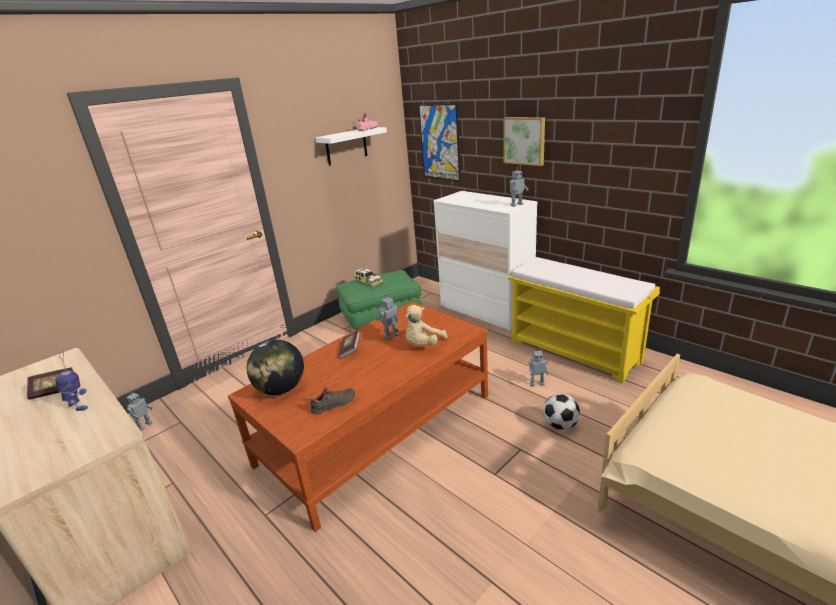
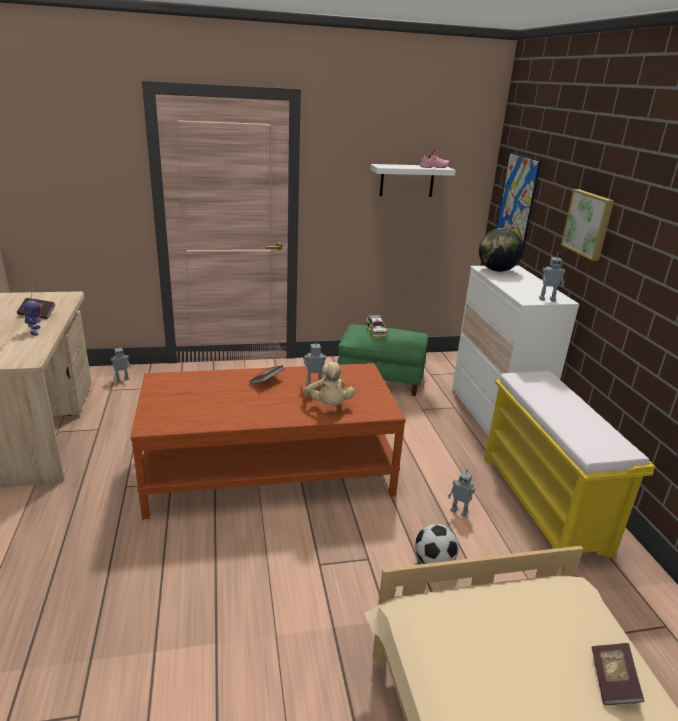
camera: 30 degrees right, 0 degrees up
globe [247,340,304,395] -> globe moved to [479,228,523,272]
black shoe [308,386,356,415] -> none
beige plush toy [405,305,447,346] -> beige plush toy turned 90 degrees counterclockwise [303,362,355,406]
none -> book [592,643,645,705]

